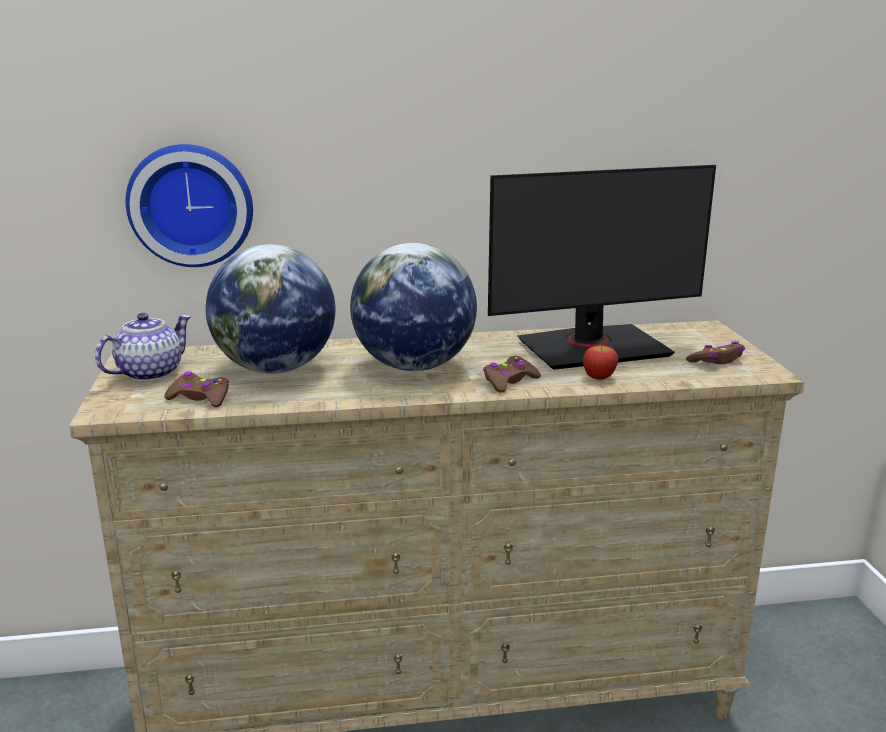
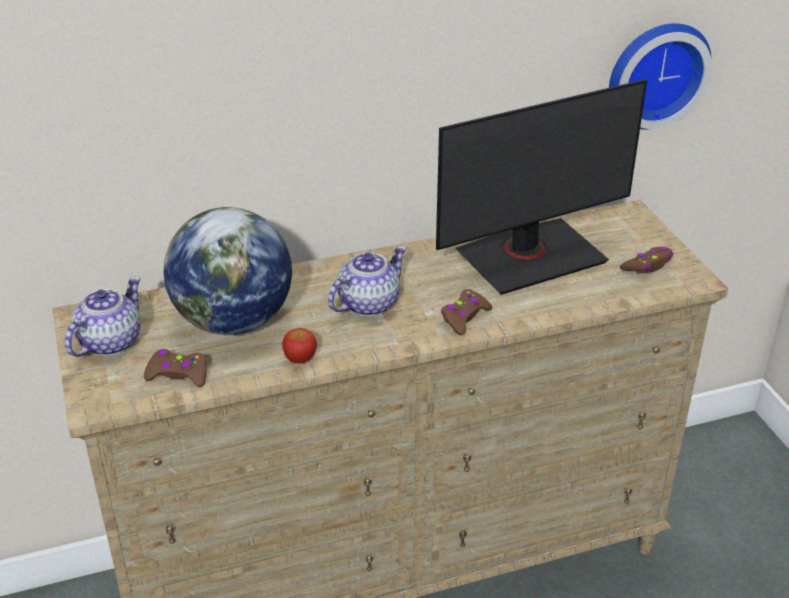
camera: 10 degrees left, 15 degrees up
wall clock [126,144,253,267] -> wall clock moved to [609,23,712,129]
globe [350,243,477,371] -> teapot [328,246,407,316]
apple [583,345,618,380] -> apple moved to [282,328,317,363]

